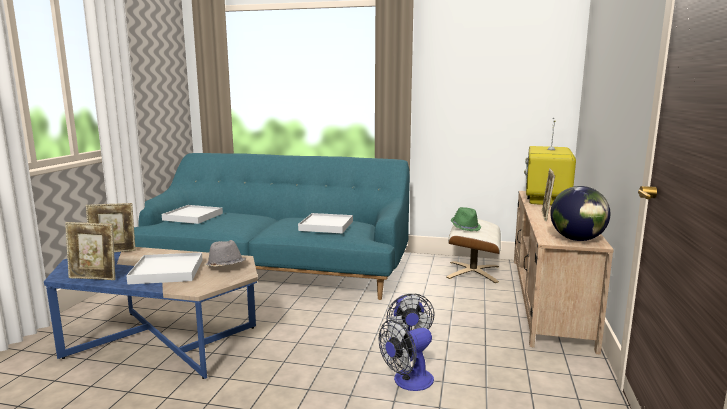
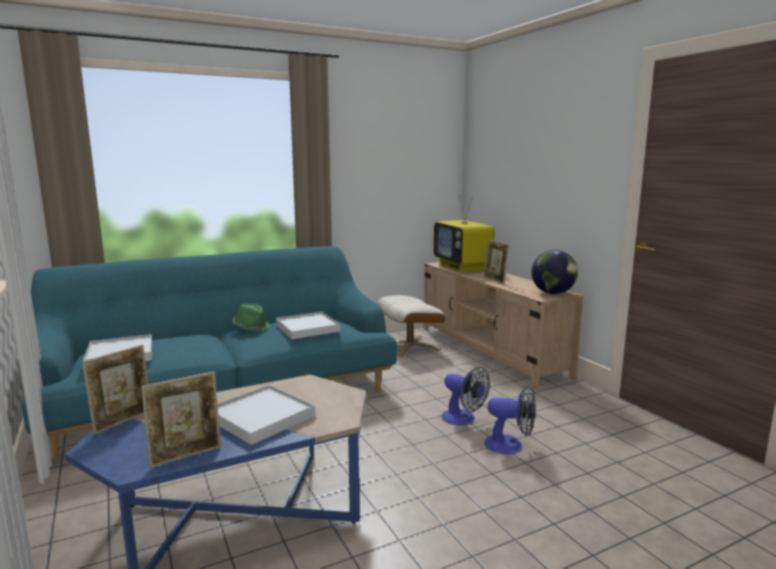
camera: 40 degrees left, 0 degrees up
grey hat [204,240,246,267] -> none
fan [378,320,434,391] -> fan turned 90 degrees counterclockwise [484,385,536,454]
green hat [451,207,481,231] -> green hat moved to [232,304,270,331]

